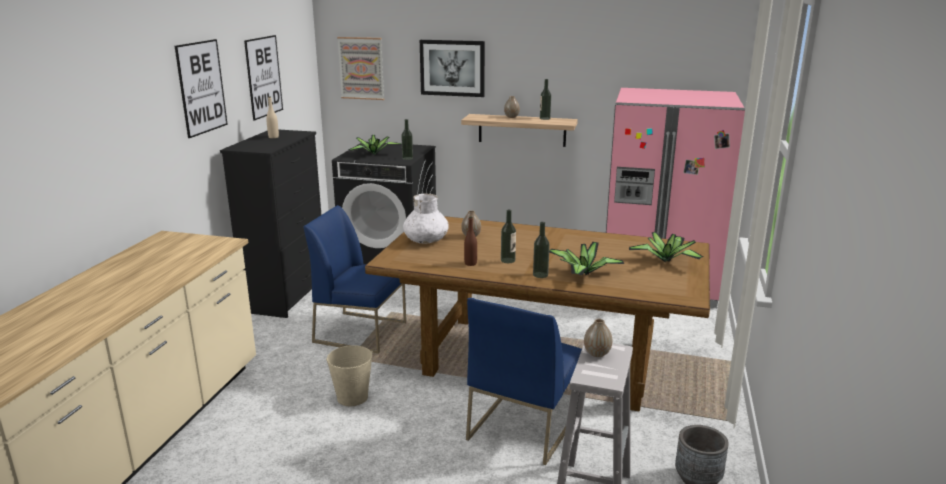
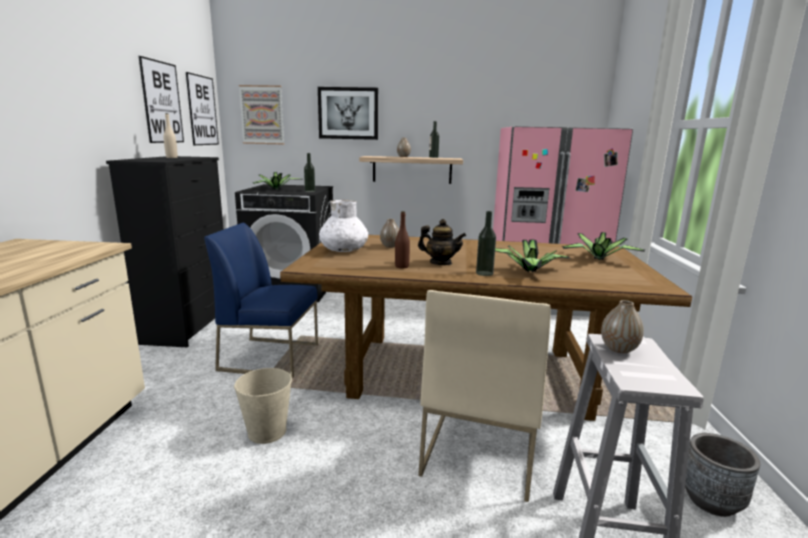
camera: 10 degrees left, 5 degrees down
picture [175,39,228,138] -> picture moved to [186,72,219,145]
blue chair [466,298,582,465] -> beige chair [418,290,551,502]
bottle [501,209,516,263] -> teapot [418,219,466,265]

